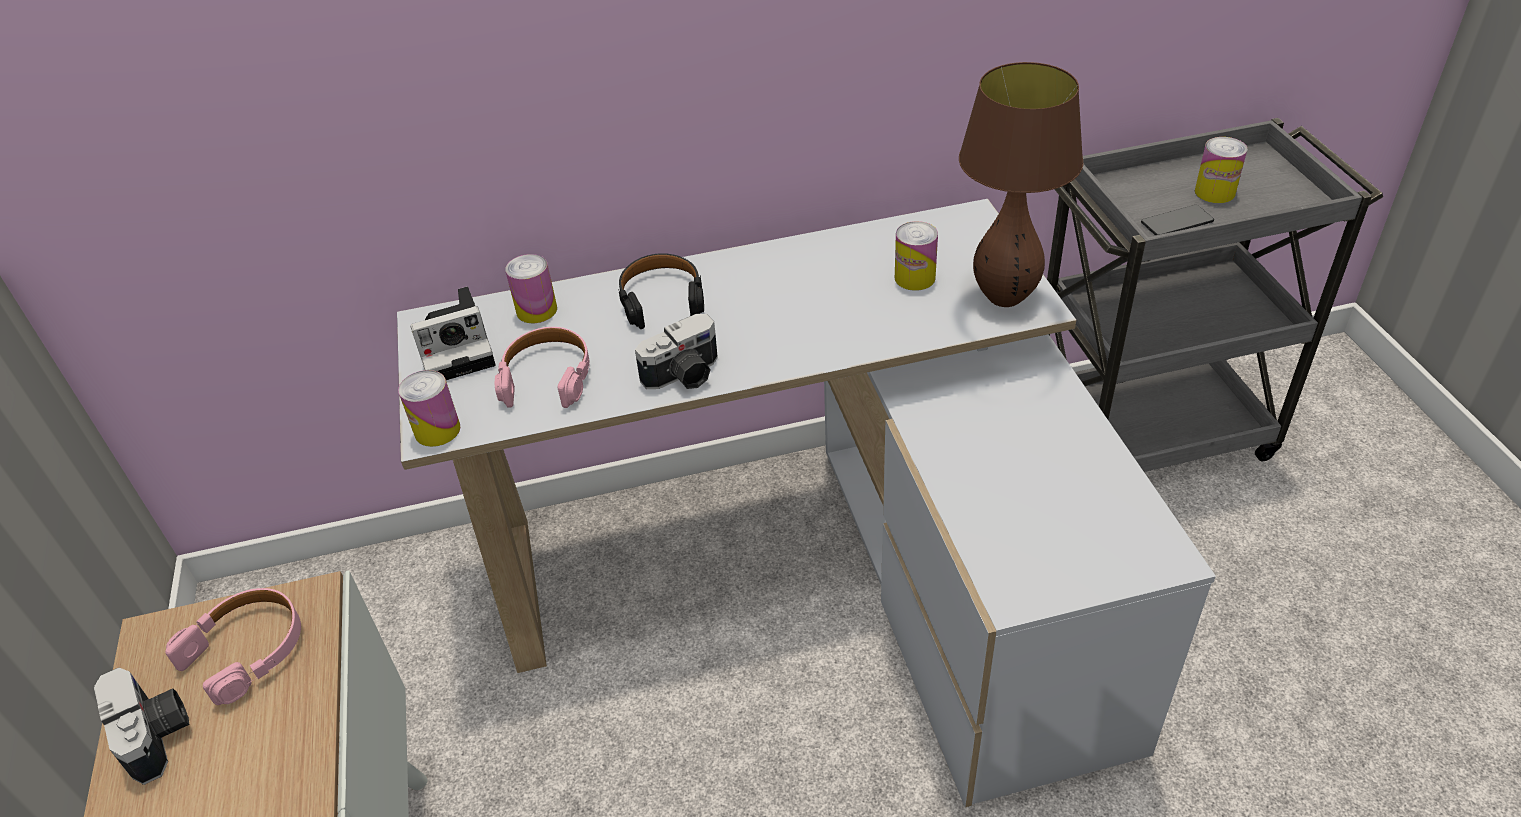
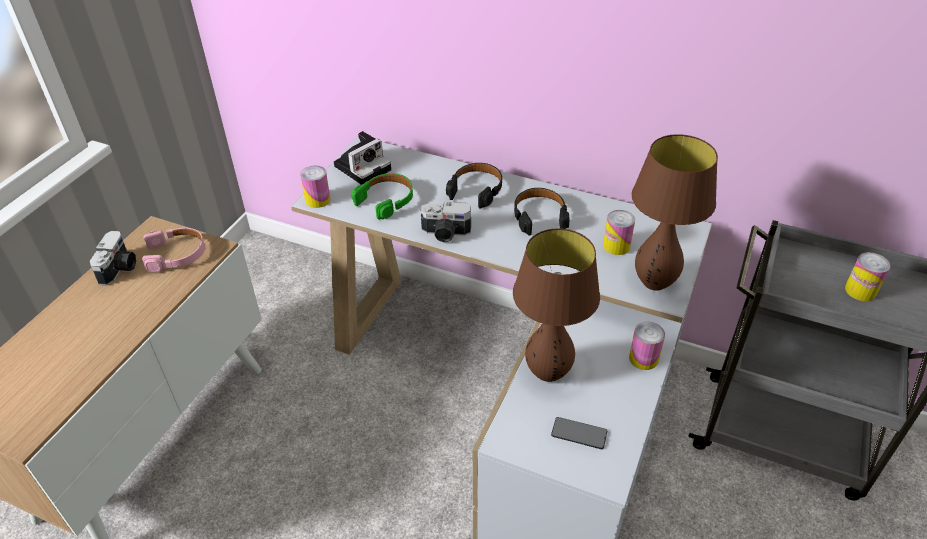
camera: 35 degrees right, 0 degrees up
camera [411,287,496,380] -> camera turned 60 degrees counterclockwise [334,131,391,185]
pink headphones [495,327,590,408] -> green headphones [351,173,413,220]
can [505,254,557,323] -> can moved to [629,322,665,370]
phone [1141,205,1214,235] -> phone moved to [551,417,607,449]
none -> brown table lamp [513,228,600,382]
none -> black headphones [514,188,569,235]

